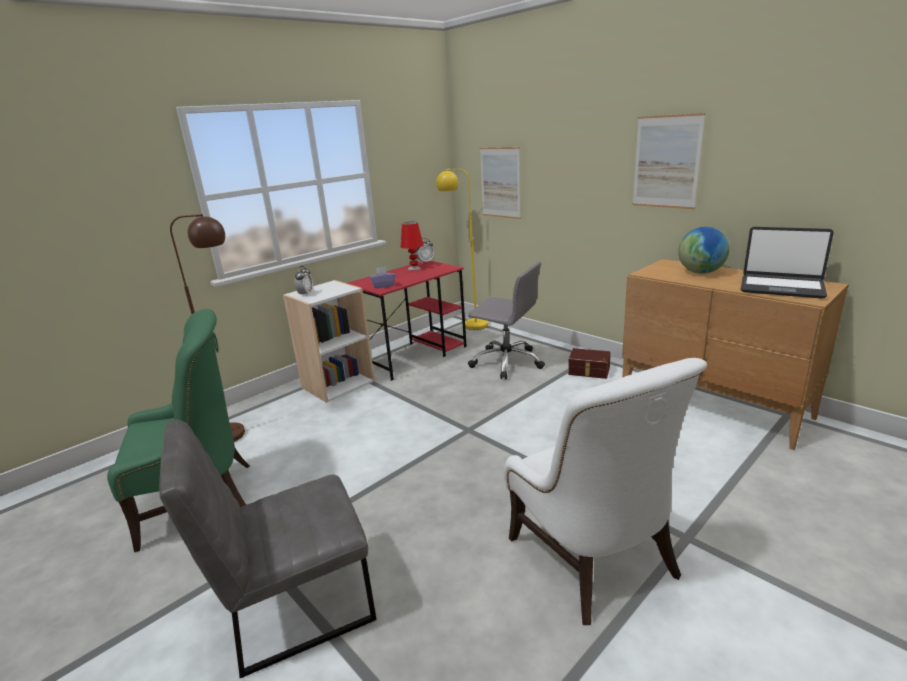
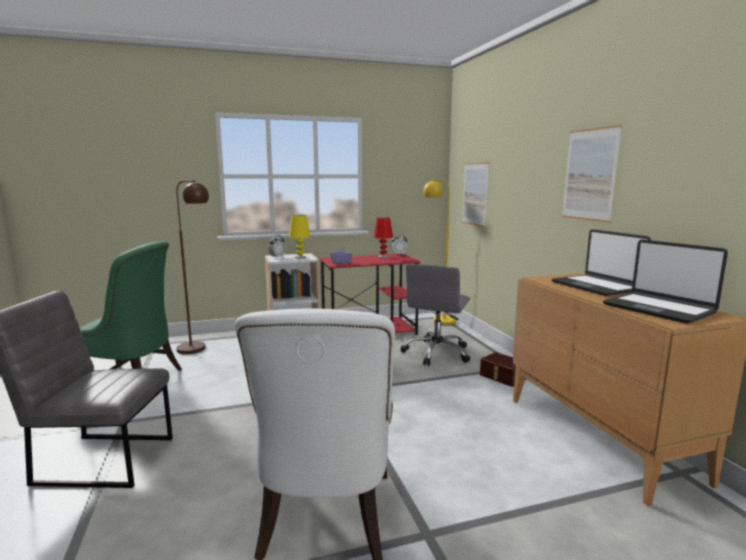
camera: 25 degrees right, 10 degrees down
grey office chair [468,262,545,379] -> grey office chair turned 60 degrees clockwise [400,264,470,366]
globe [678,227,730,274] -> laptop [552,229,651,296]
none -> yellow table lamp [289,215,310,259]

